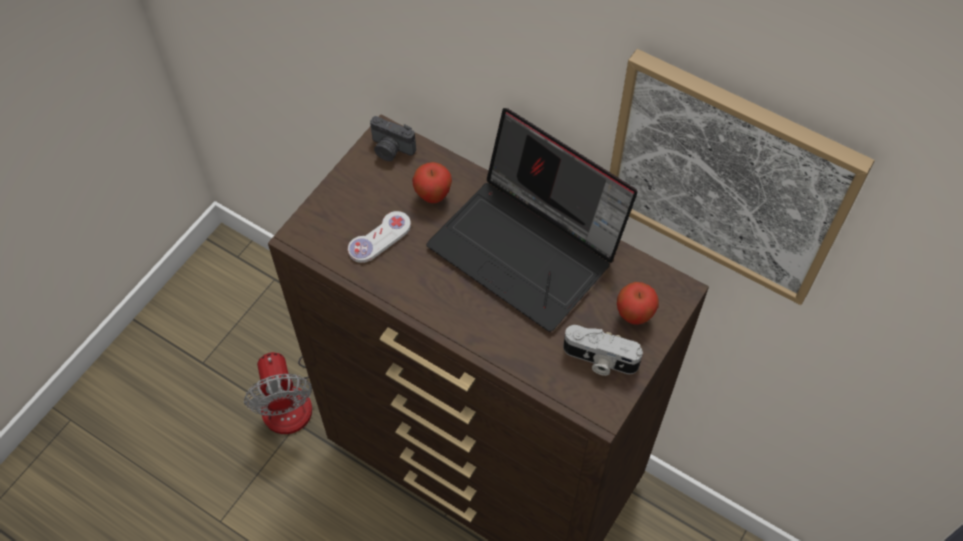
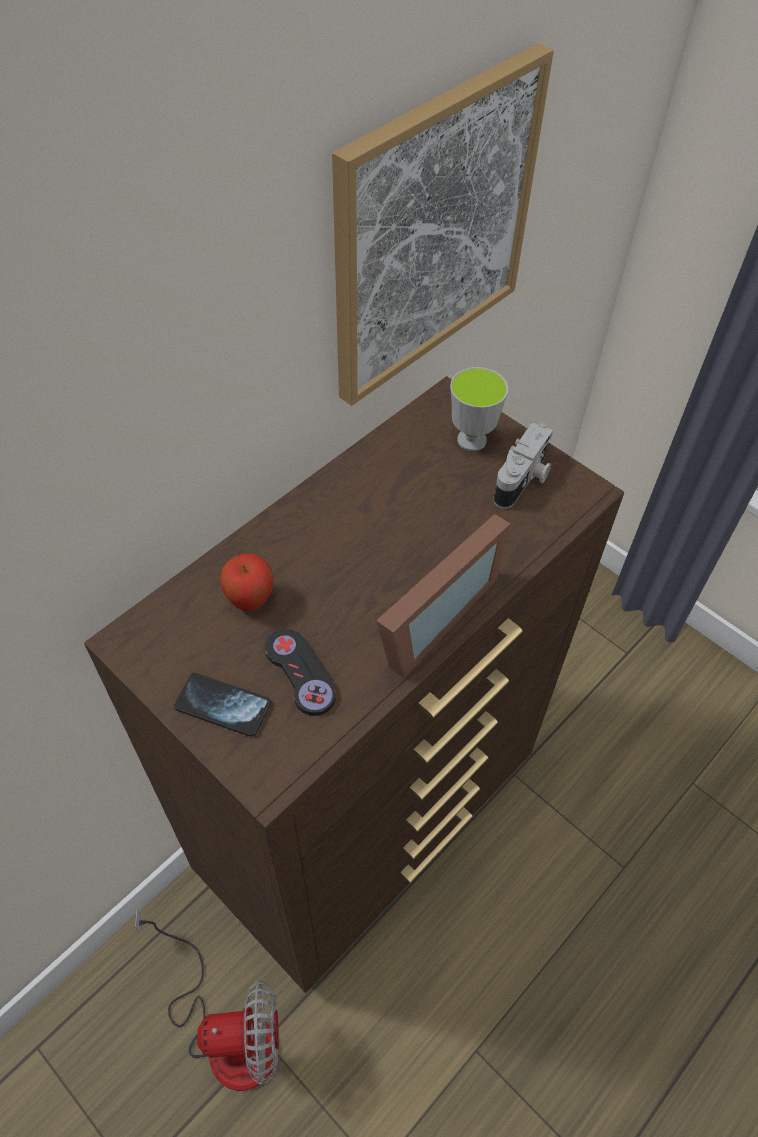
camera: 80 degrees left, 5 degrees down
white game controller [348,211,411,263] -> black game controller [265,629,336,716]
camera [370,116,416,161] -> none
laptop [426,108,638,332] -> none
apple [617,282,659,325] -> cup [450,367,508,451]
none -> phone [174,673,271,737]
none -> picture frame [376,514,510,678]

